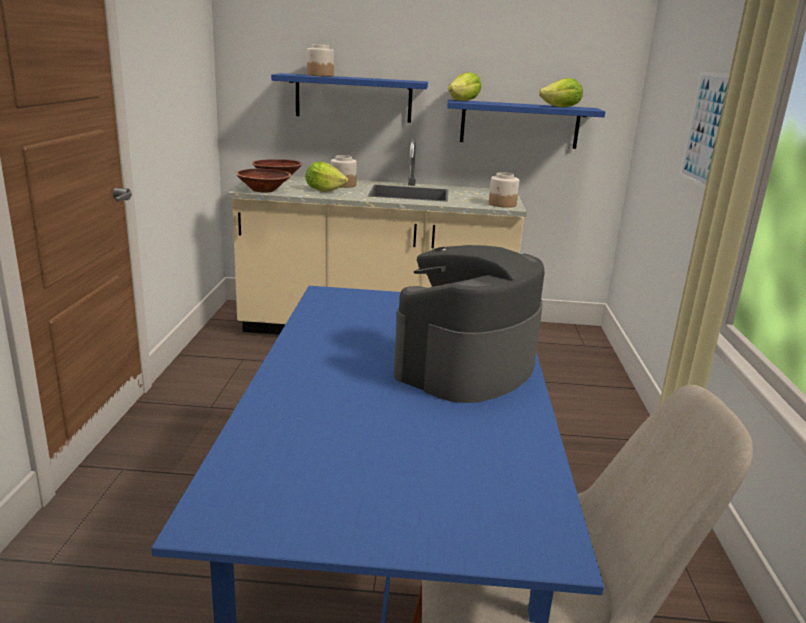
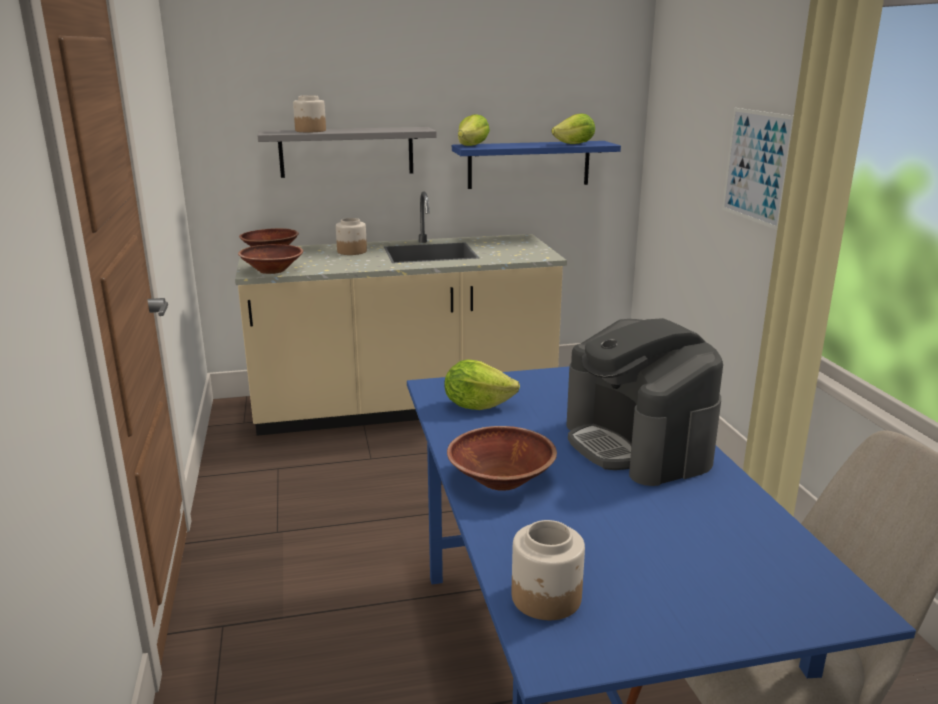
camera: 15 degrees left, 0 degrees up
blue shelf [271,73,428,123] -> grey shelf [258,127,437,178]
lettuce [305,162,348,192] -> lettuce moved to [445,359,520,410]
coffee machine [394,245,545,403] -> coffee machine turned 45 degrees counterclockwise [566,318,723,486]
jar [489,172,519,208] -> jar moved to [512,520,585,620]
none -> brown bowl [447,426,557,491]

